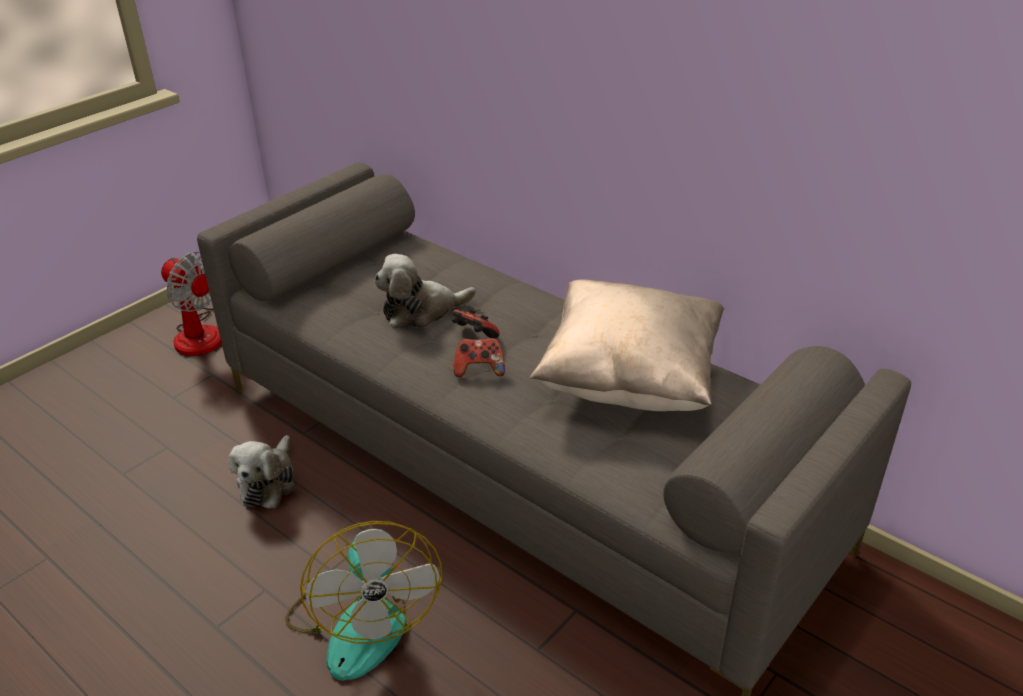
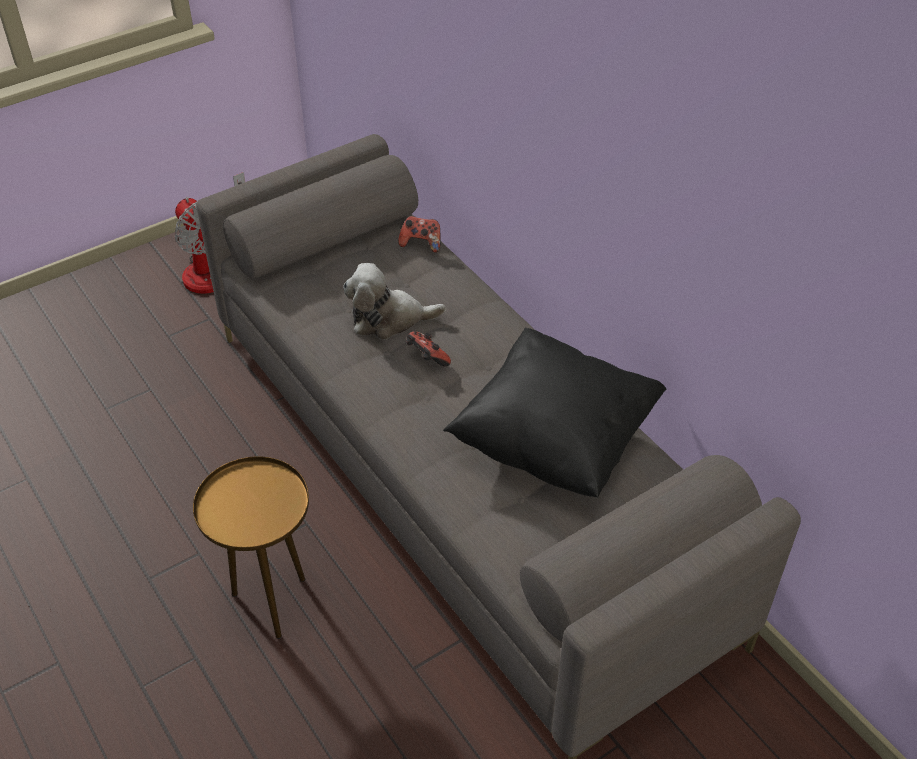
camera: 15 degrees right, 10 degrees up
plush toy [228,435,295,508] -> none
fan [285,521,442,681] -> brown side table [193,456,309,639]
game controller [454,338,505,377] -> game controller moved to [398,216,441,253]
beige pillow [529,279,724,411] -> black pillow [443,327,667,498]

